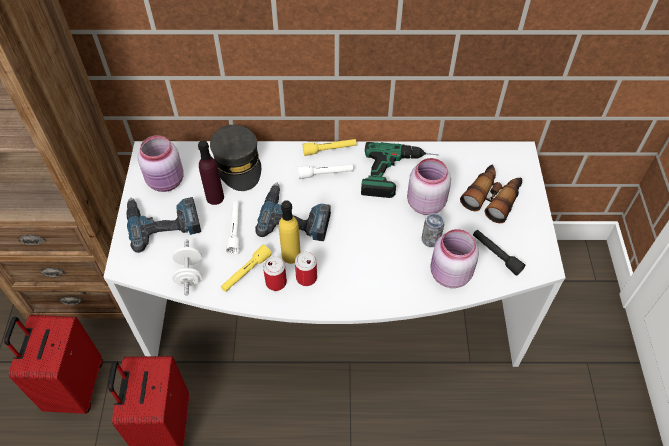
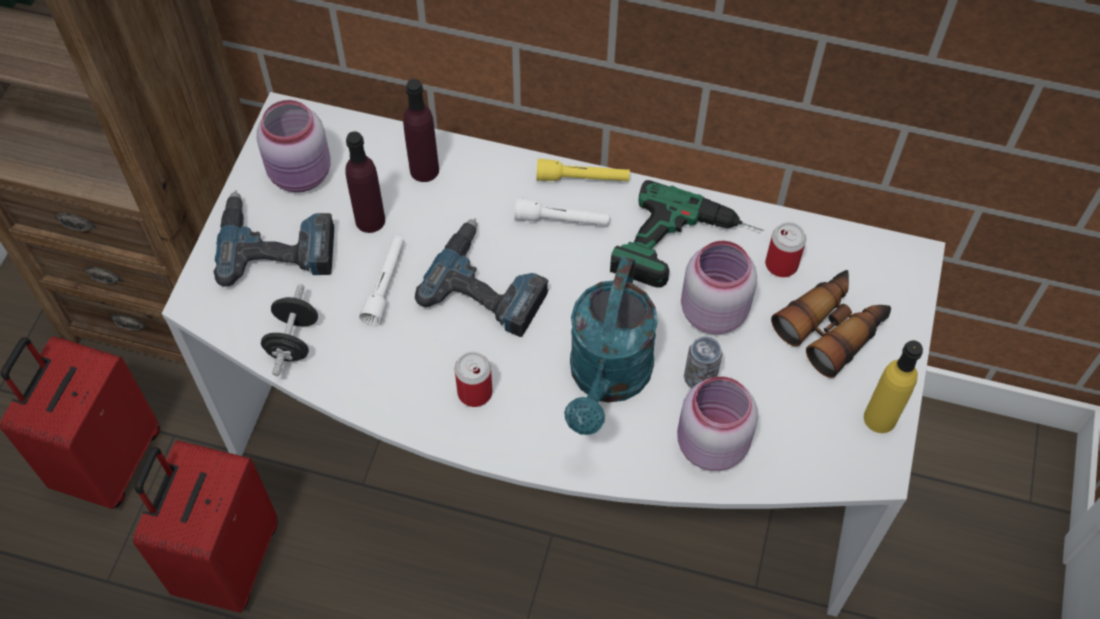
camera: 15 degrees right, 5 degrees up
white dumbbell [172,240,202,295] -> black dumbbell [261,284,318,376]
grey cap [210,125,261,191] -> purple bottle [403,79,439,182]
yellow flashlight [221,245,272,292] -> none
can [263,256,287,291] -> can moved to [765,222,806,277]
yellow bottle [279,201,301,264] -> yellow bottle moved to [864,340,923,433]
black flashlight [473,230,526,276] -> none
none -> turquoise watering can [564,257,658,435]

